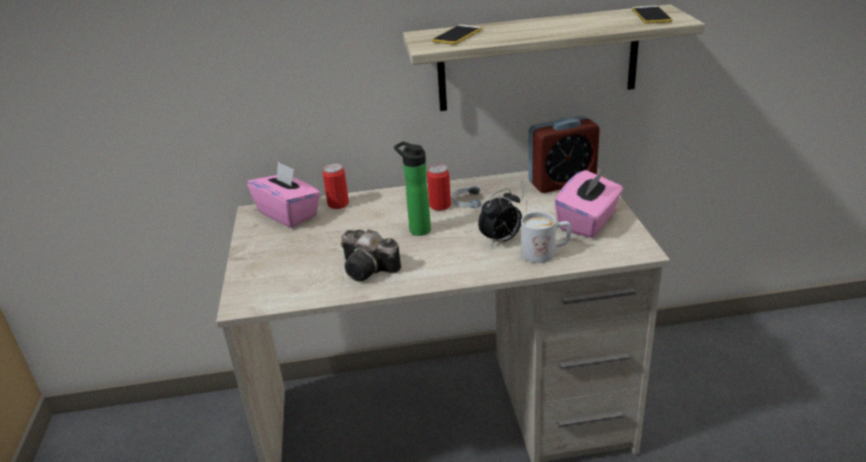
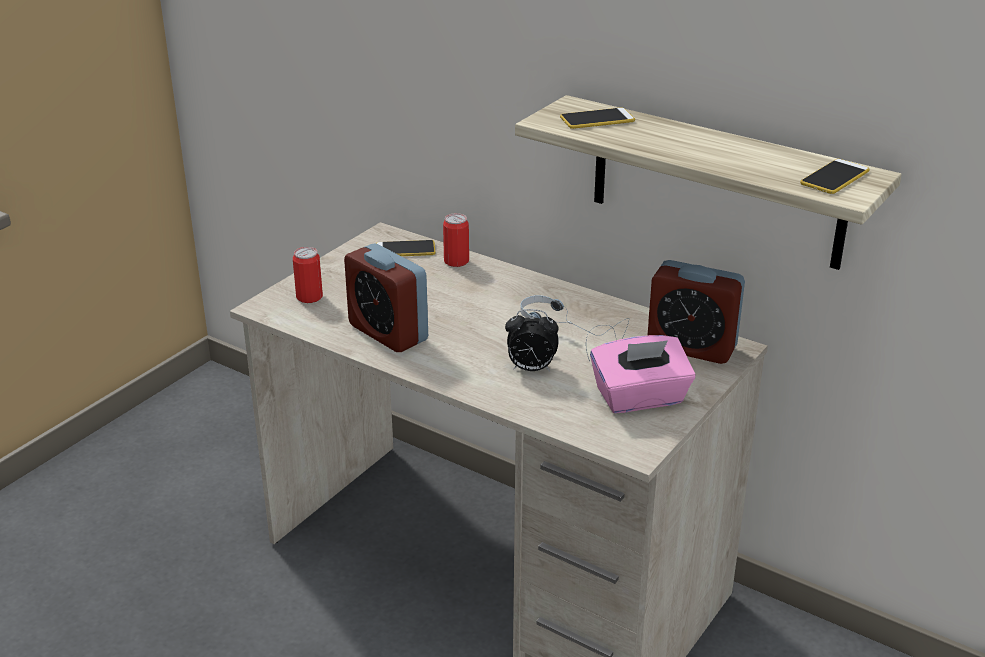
camera: 40 degrees right, 0 degrees up
pink tissue box [247,161,321,228] -> phone [376,240,436,256]
camera [341,229,401,281] -> alarm clock [344,244,428,352]
bottle [394,141,431,236] -> none
can [427,164,451,211] -> can moved to [293,247,323,303]
white mug [521,212,571,263] -> none

